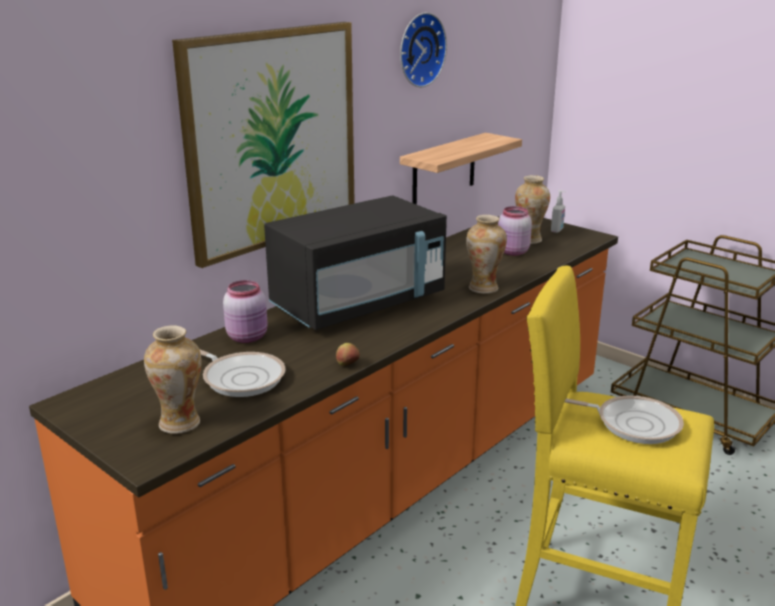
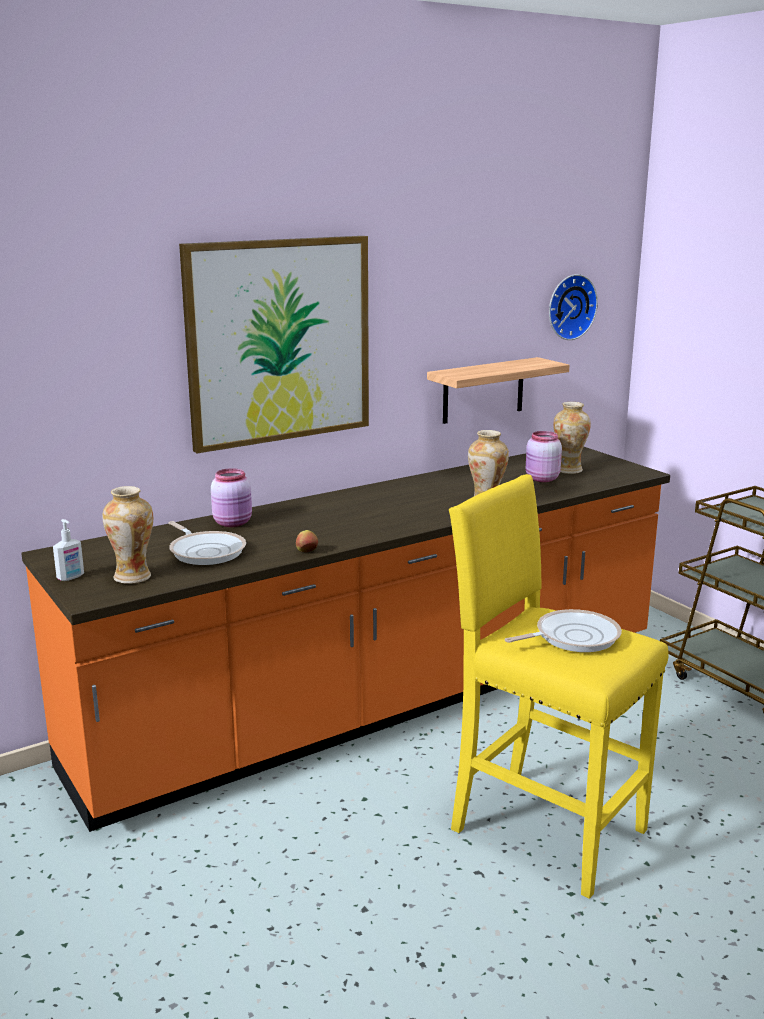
camera: 15 degrees right, 5 degrees down
black microwave [264,195,447,330] -> none
wall clock [400,12,447,87] -> wall clock moved to [549,274,598,340]
soap dispenser [551,190,566,233] -> soap dispenser moved to [53,519,84,581]
frying pan [565,395,684,444] -> frying pan turned 60 degrees counterclockwise [505,609,622,652]

